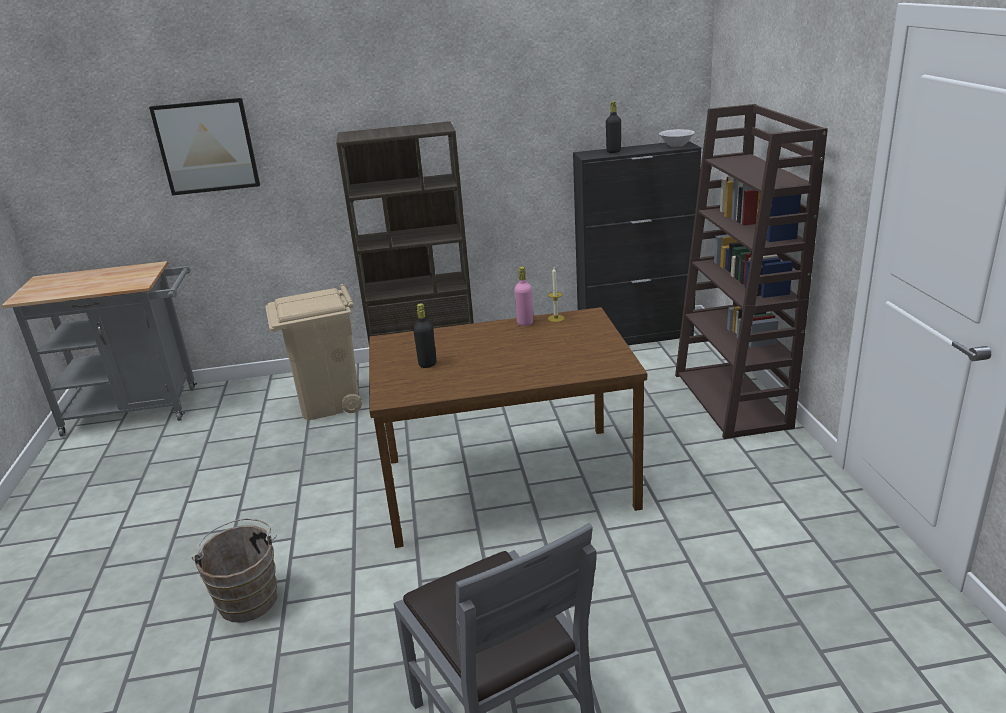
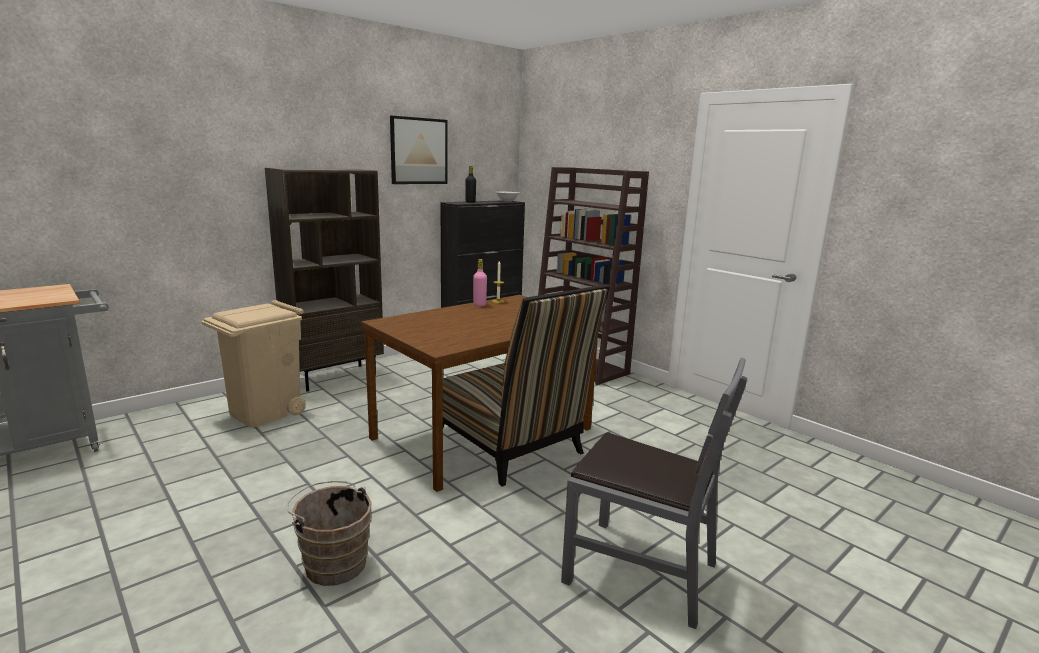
camera: 35 degrees left, 10 degrees down
picture [149,98,260,196] -> picture moved to [390,116,447,184]
black bottle [413,303,436,368] -> none
none -> chair [443,284,610,487]

